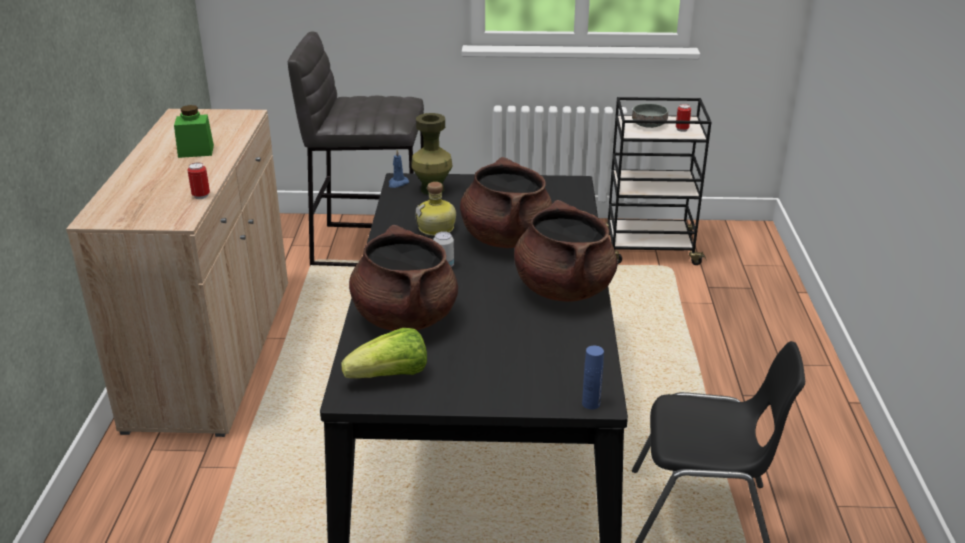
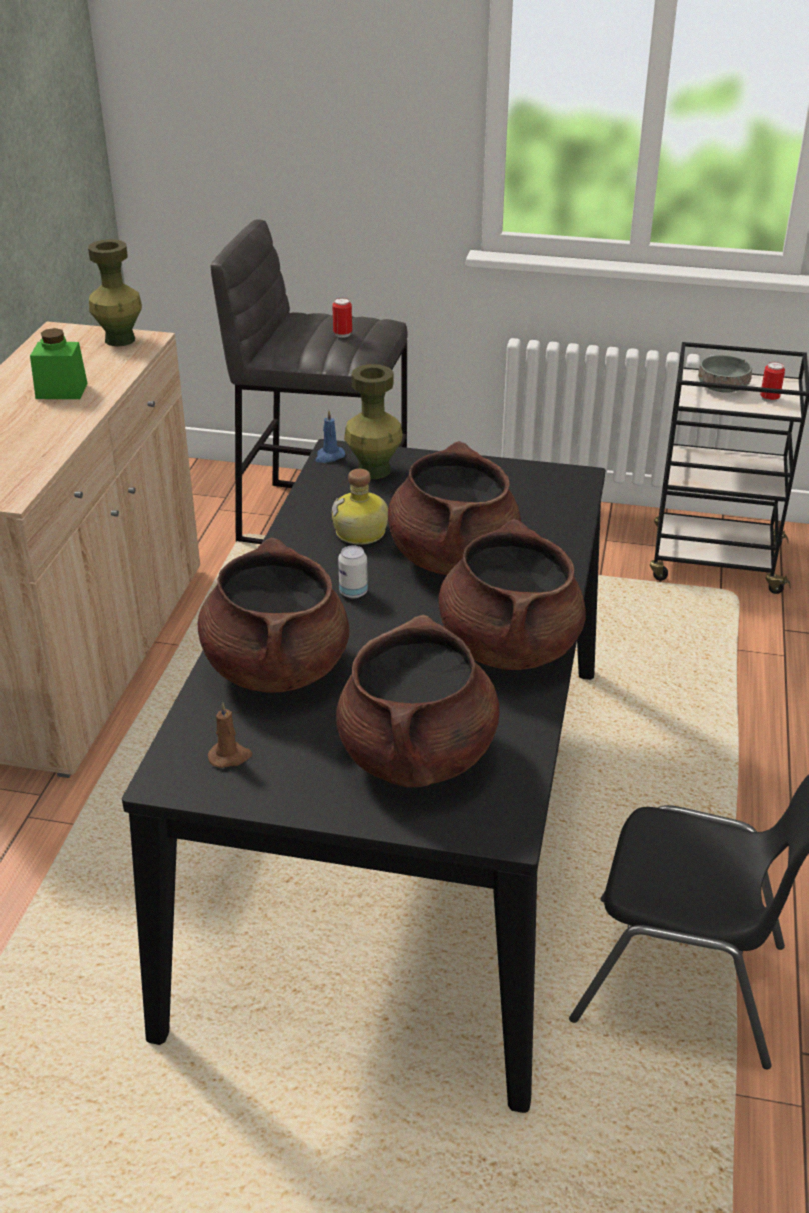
camera: 10 degrees right, 5 degrees up
can [187,163,210,199] -> can moved to [332,298,352,338]
lettuce [341,328,427,378] -> brown candle [208,702,252,768]
blue bottle [582,346,604,410] -> none
none -> green vase [88,239,142,346]
none -> brown cooking pot [336,615,500,788]

